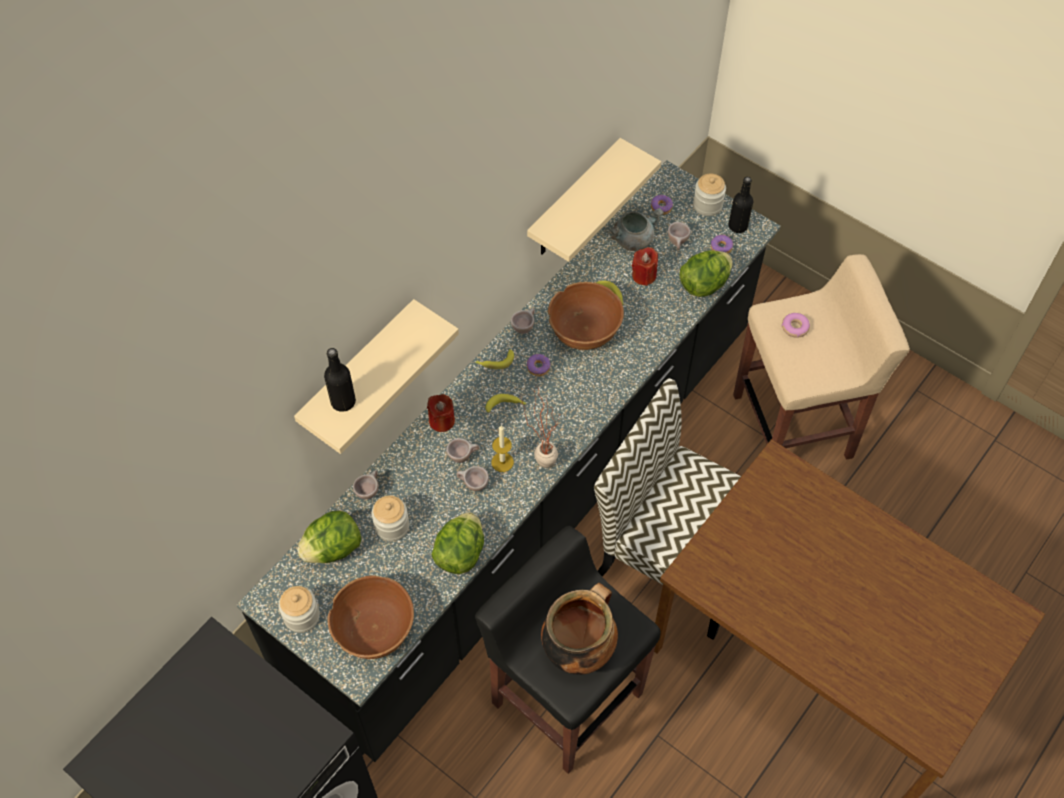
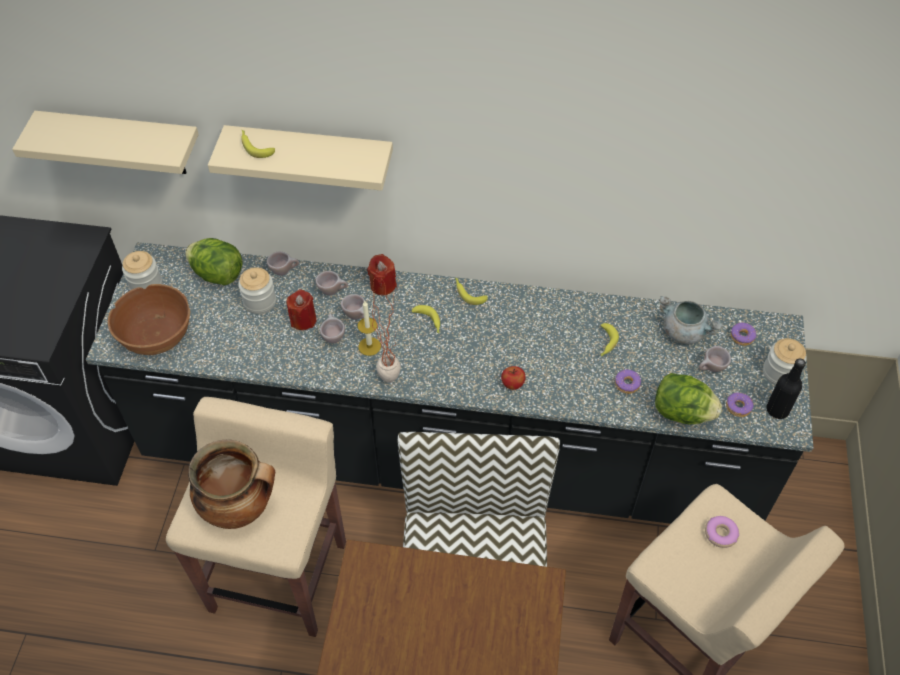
camera: 60 degrees right, 5 degrees down
black bottle [324,348,356,412] -> banana [241,130,275,158]
lettuce [431,512,484,574] -> none
black stool [475,526,661,774] -> beige stool [166,397,346,637]
beige cup [511,308,535,334] -> beige cup moved to [316,271,348,296]
beige shelf [527,138,661,262] -> beige shelf moved to [12,111,199,174]
donut [527,354,550,376] -> donut moved to [615,369,641,394]
brown bowl [548,282,624,350] -> none
red candle [632,247,658,286] -> red candle moved to [287,290,317,330]
none -> apple [501,366,526,390]

